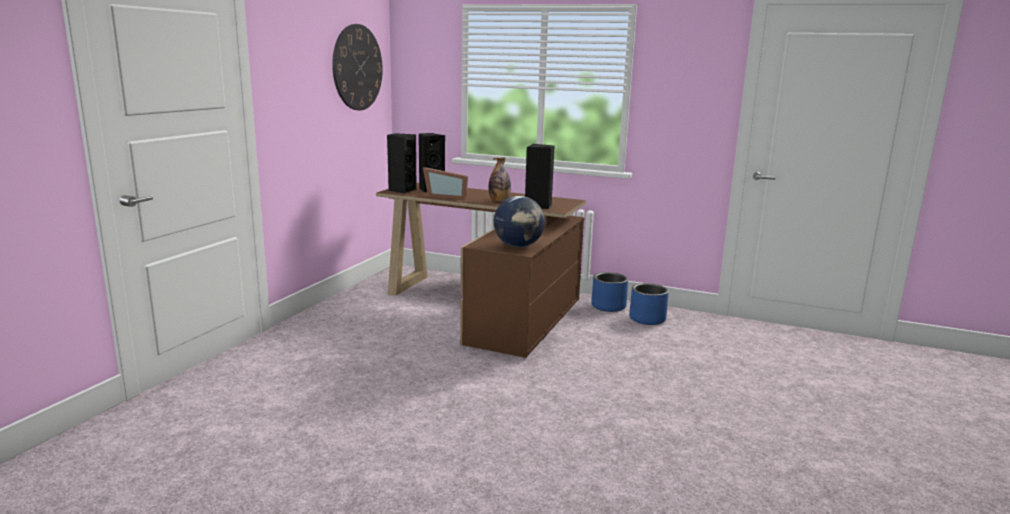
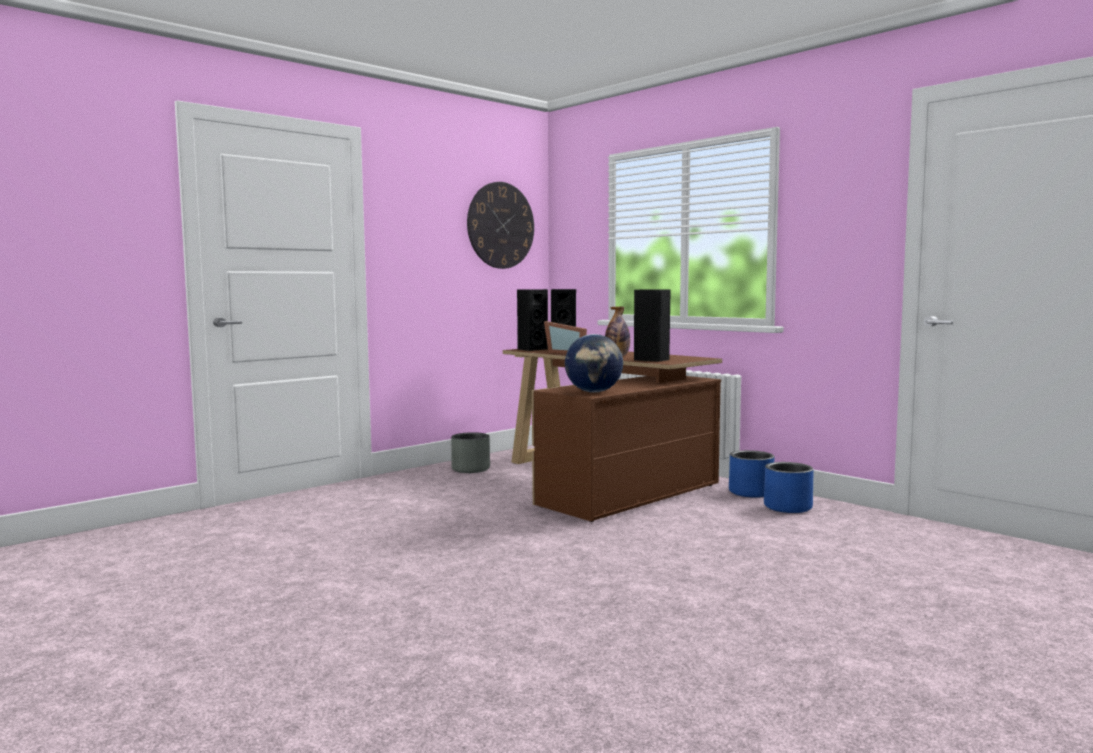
camera: 25 degrees right, 10 degrees down
none -> grey planter [451,432,490,473]

